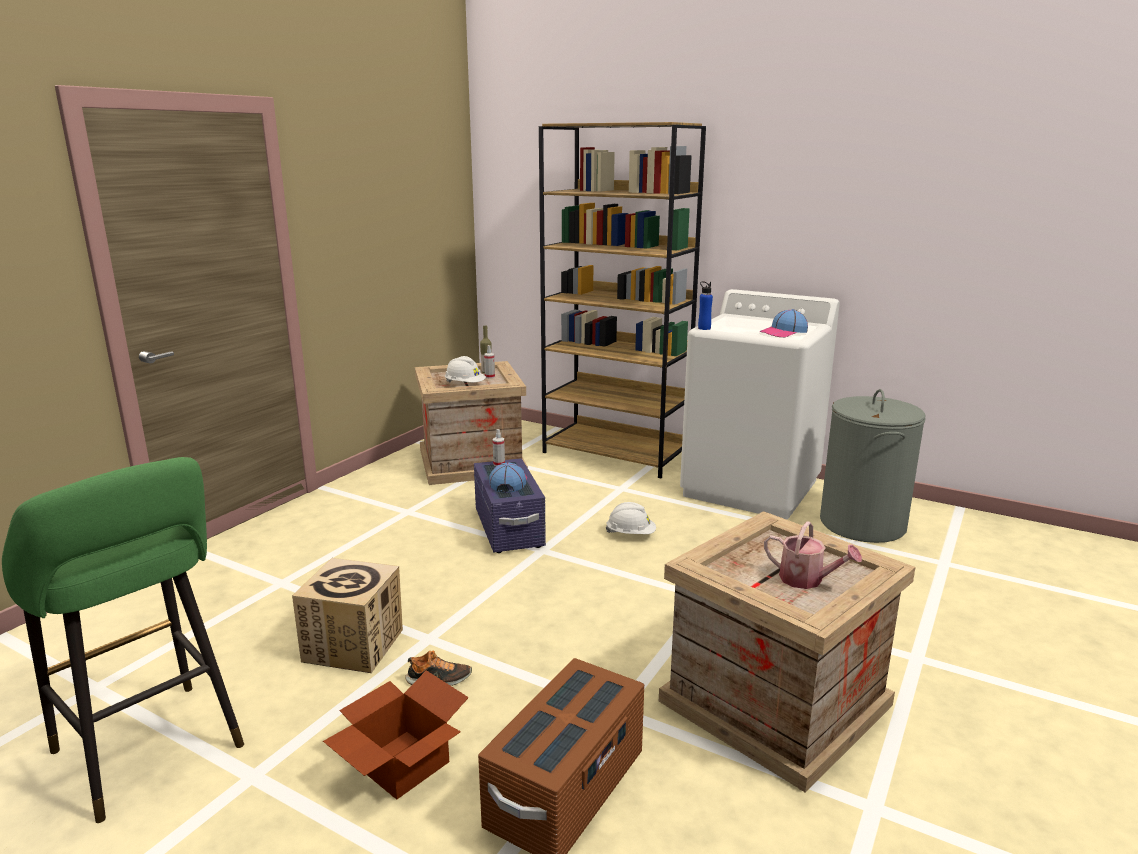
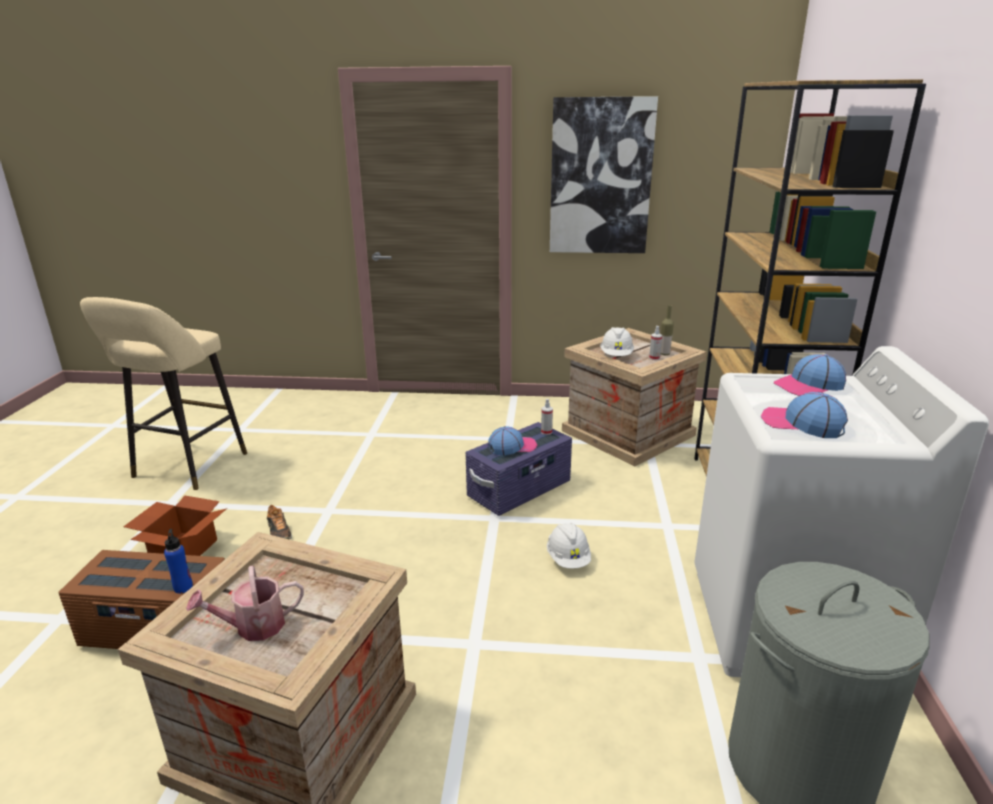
camera: 65 degrees right, 5 degrees up
green stool [2,457,244,823] -> beige stool [80,297,247,490]
cardboard box [292,558,403,673] -> none
blue bottle [698,281,713,330] -> blue bottle moved to [164,529,193,593]
watering can [764,521,862,589] -> watering can turned 60 degrees clockwise [186,565,304,641]
none -> picture [550,96,658,253]
none -> cap [774,354,846,396]

